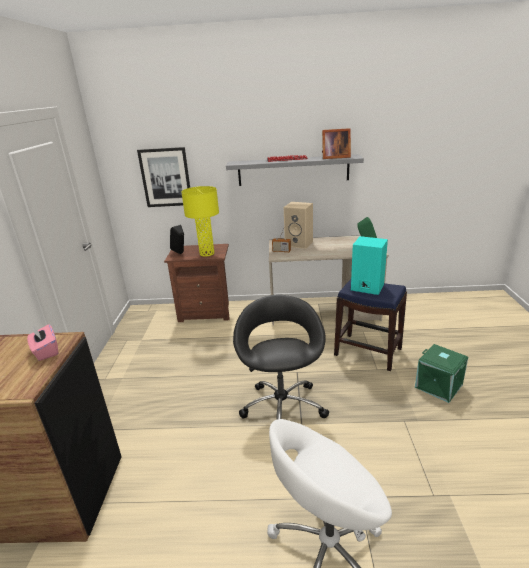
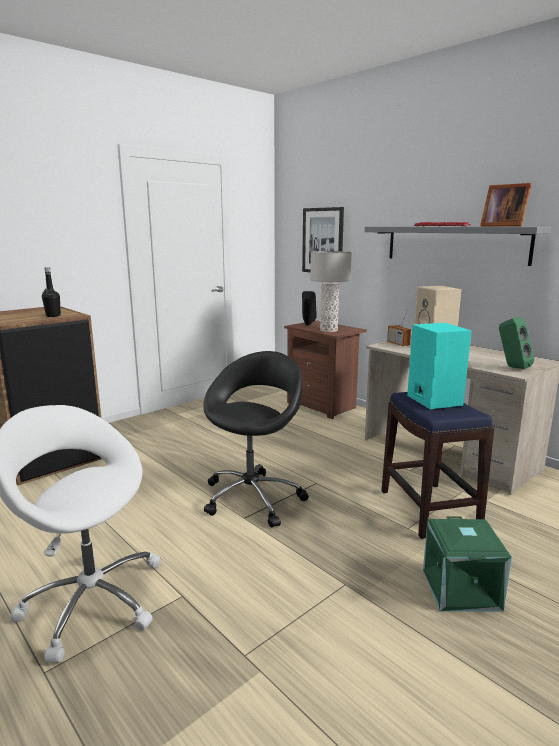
camera: 45 degrees right, 10 degrees down
pink tissue box [27,324,58,361] -> black bottle [42,267,61,317]
yellow table lamp [181,186,219,256] -> white table lamp [310,251,352,332]

